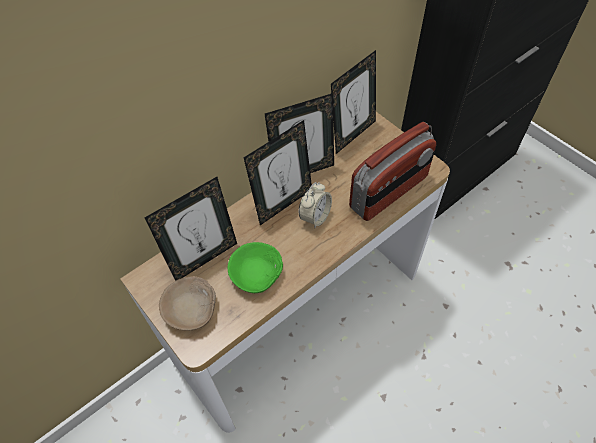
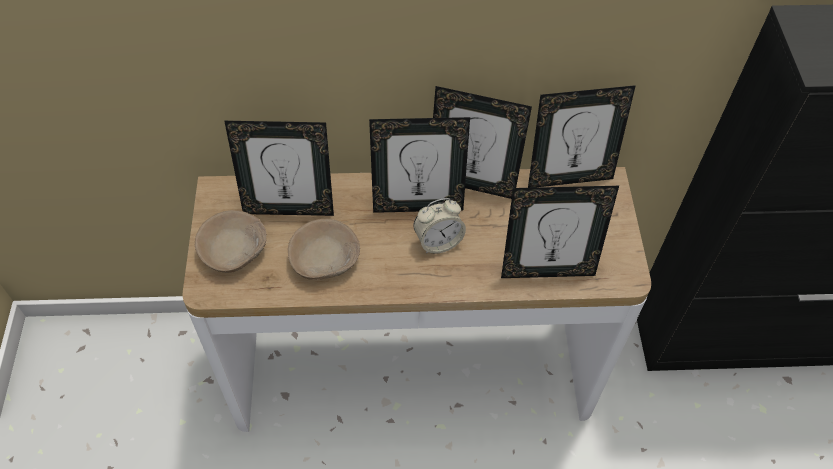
camera: 35 degrees right, 0 degrees up
green bowl [228,242,283,293] -> beige bowl [288,219,360,280]
radio [349,122,437,221] -> picture frame [501,186,619,278]

